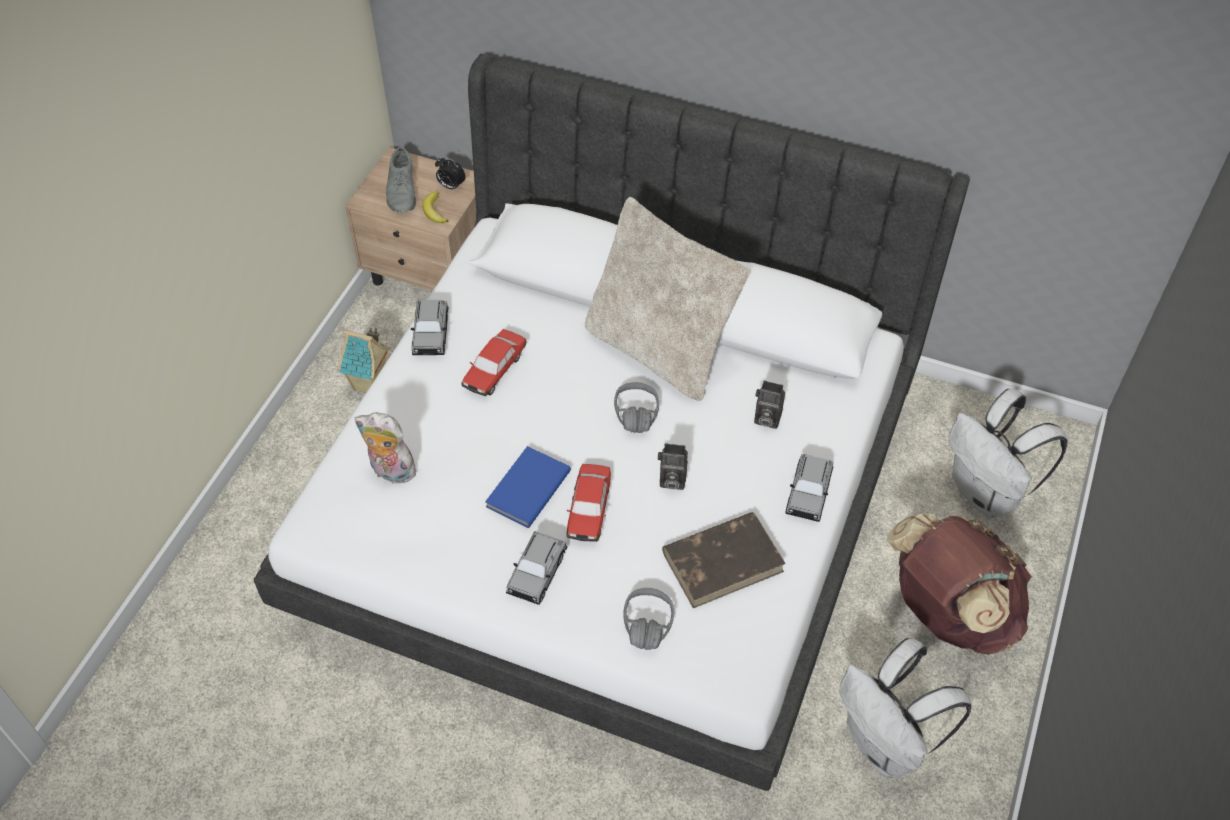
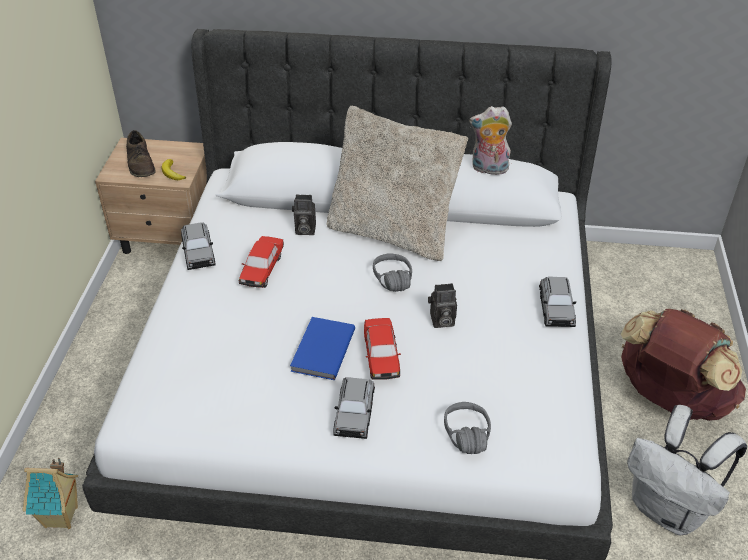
camera: 15 degrees left, 10 degrees down
toy house [337,327,391,392] -> toy house moved to [23,458,78,529]
plush toy [355,413,416,484] -> plush toy moved to [469,106,512,175]
grey shoe [386,147,416,212] -> brown shoe [126,130,156,177]
alarm clock [435,157,466,189] -> none
brown book [662,512,786,608] -> none
camera [754,380,785,429] -> camera moved to [292,194,316,235]
white backpack [949,389,1068,518] -> none

